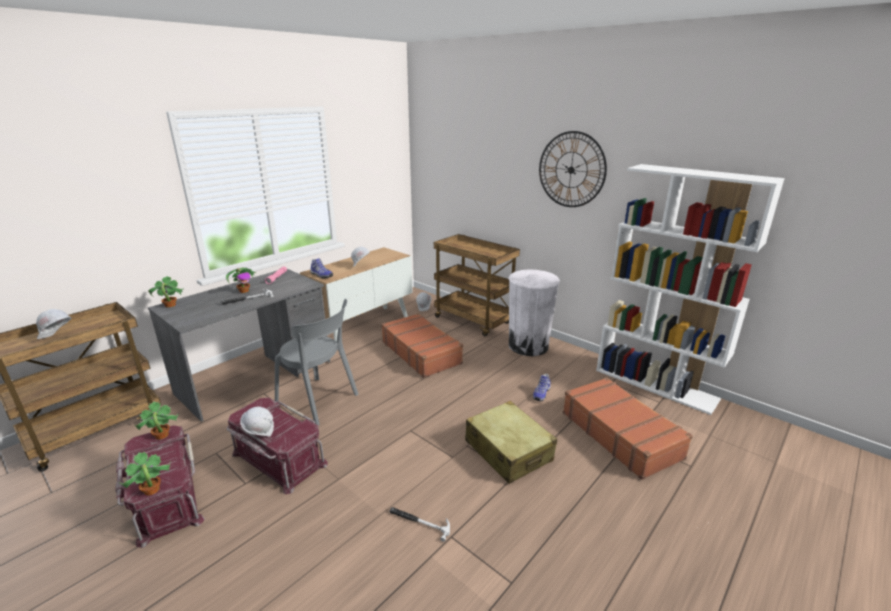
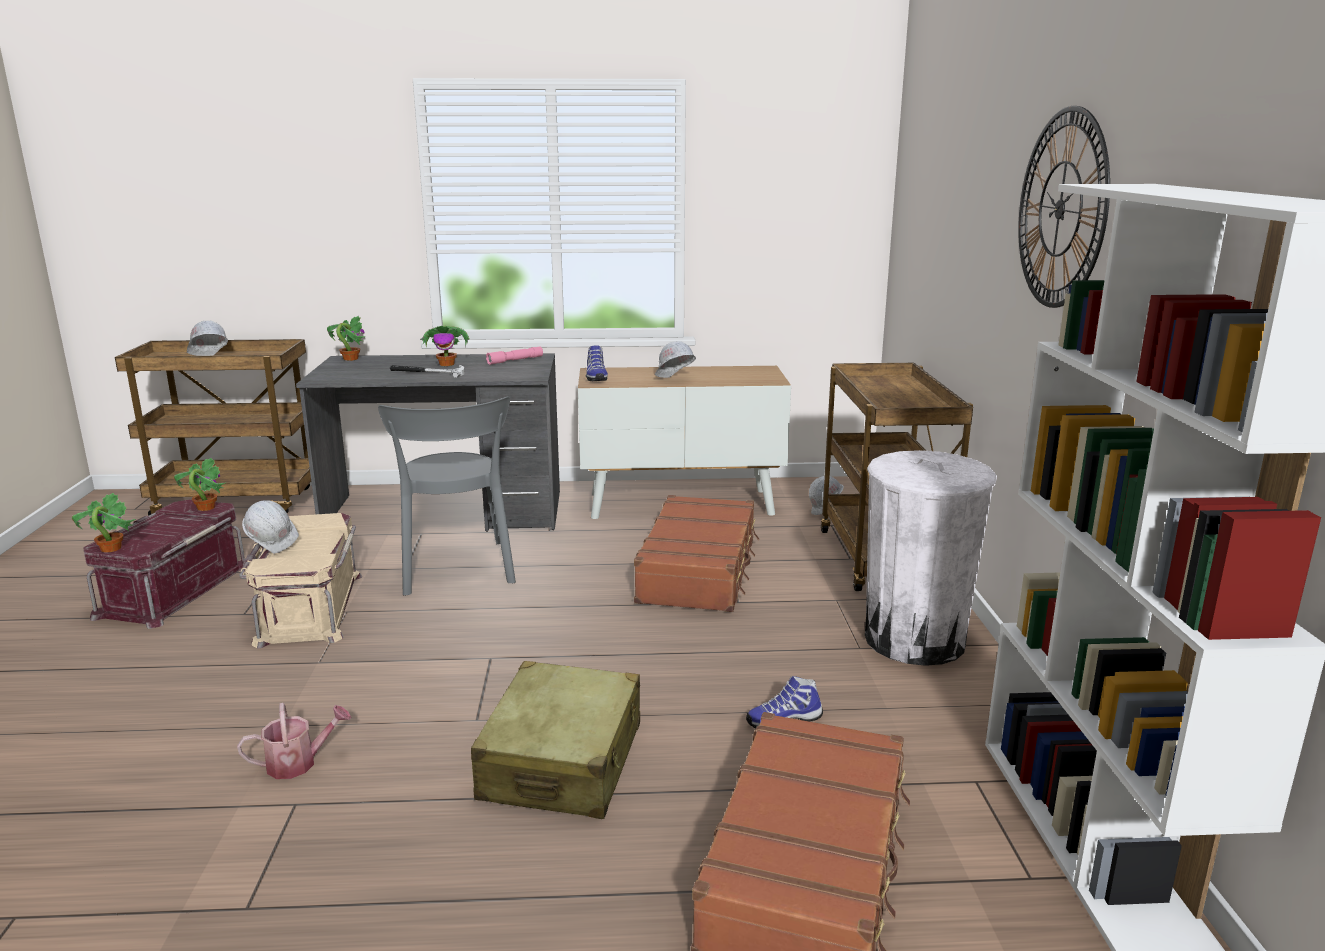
camera: 45 degrees right, 5 degrees down
red storage box [227,398,328,494] -> beige storage box [239,513,362,648]
hammer [389,507,450,542] -> watering can [237,703,352,779]

